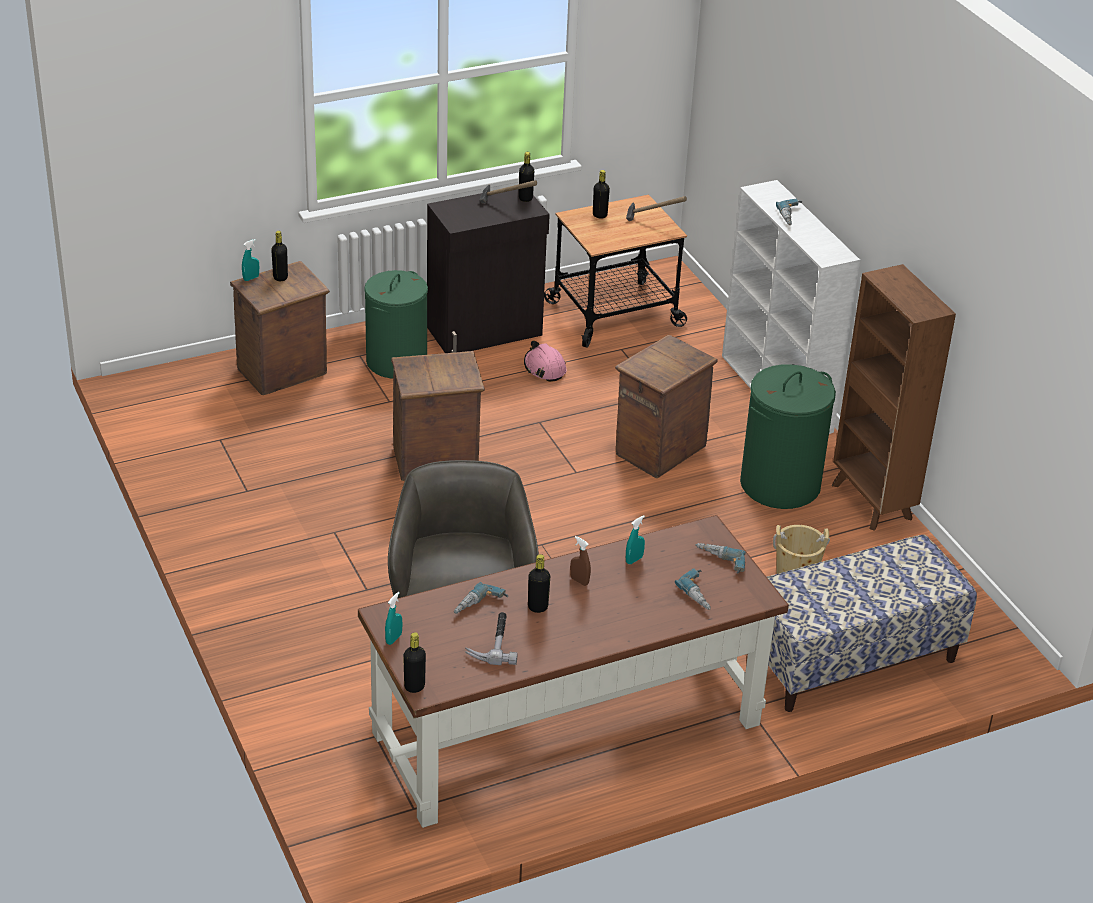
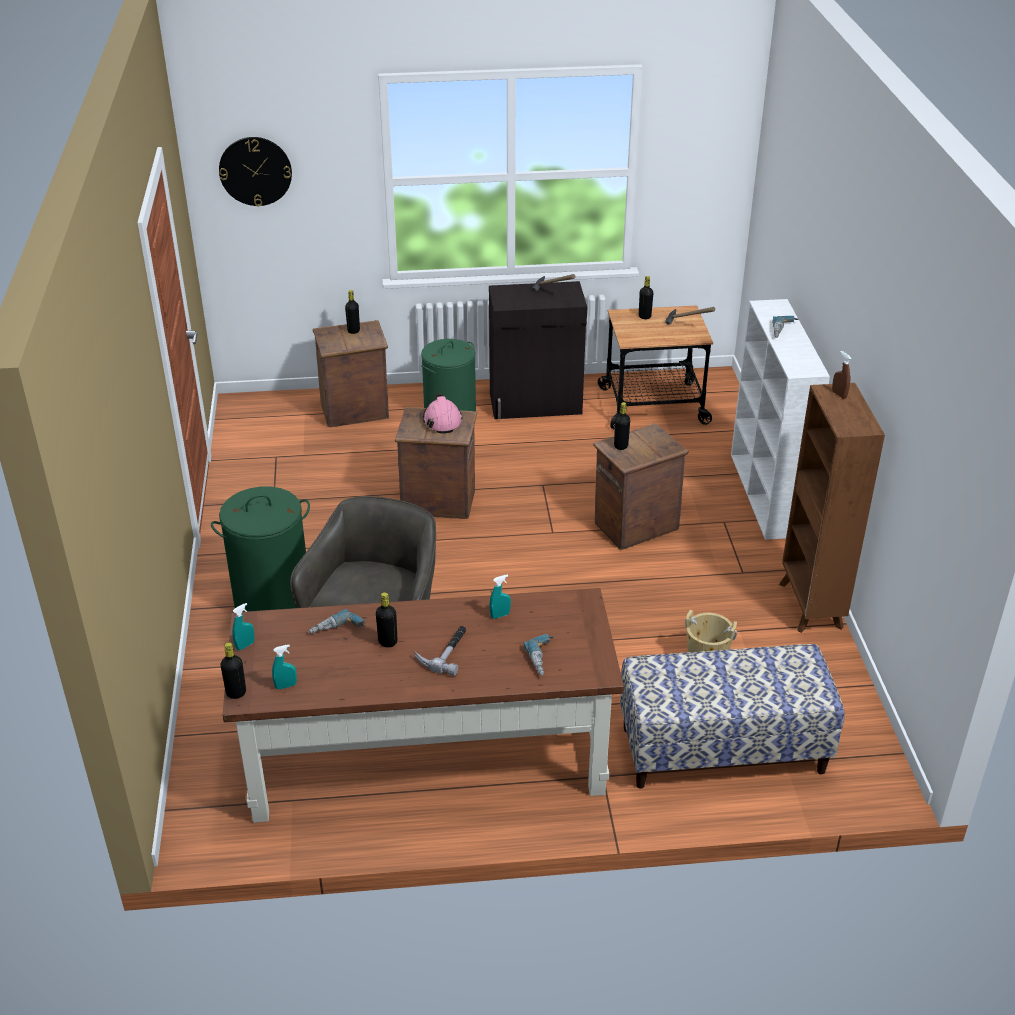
camera: 20 degrees right, 0 degrees up
turquoise spray bottle [242,239,259,281] -> turquoise spray bottle moved to [272,645,297,689]
hammer [465,612,517,665] -> hammer moved to [414,626,466,676]
black bottle [519,152,534,202] -> black bottle moved to [614,402,630,450]
pink hard hat [524,341,566,382] -> pink hard hat moved to [423,393,463,433]
brown spray bottle [570,536,591,586] -> brown spray bottle moved to [832,351,851,399]
power drill [695,543,746,574] -> none
green laundry basket [740,364,836,509] -> green laundry basket moved to [211,487,310,612]
none -> wall clock [219,137,292,206]

